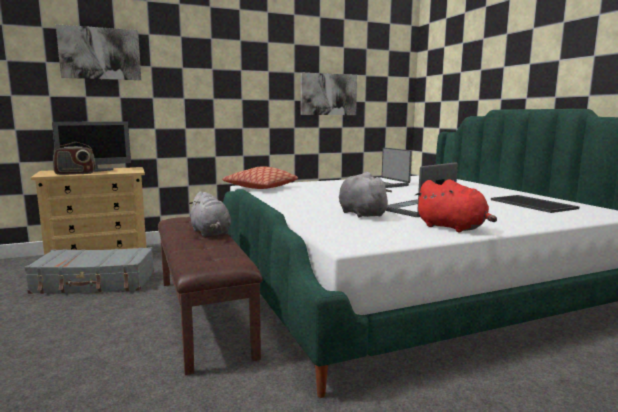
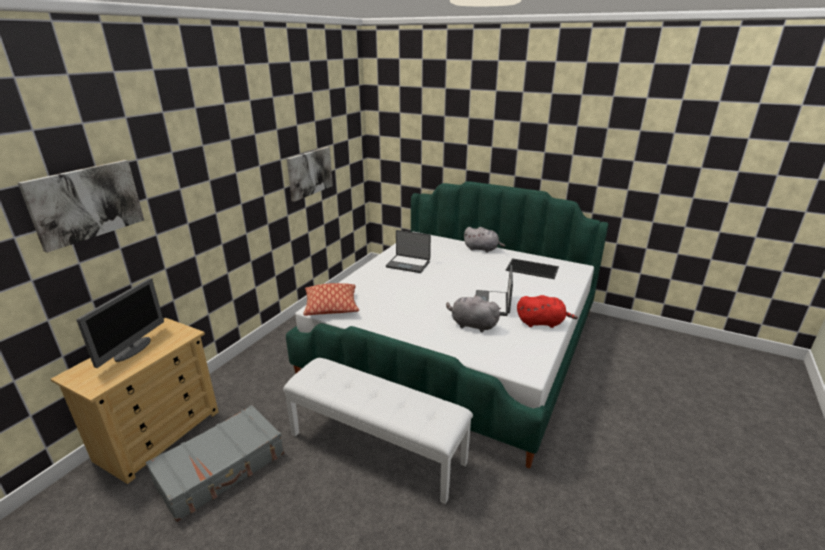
camera: 40 degrees left, 15 degrees up
radio [53,142,96,175] -> none
brown bench [158,217,263,375] -> white bench [283,358,473,504]
grey plush toy [189,192,231,237] -> grey plush toy moved to [464,227,505,252]

